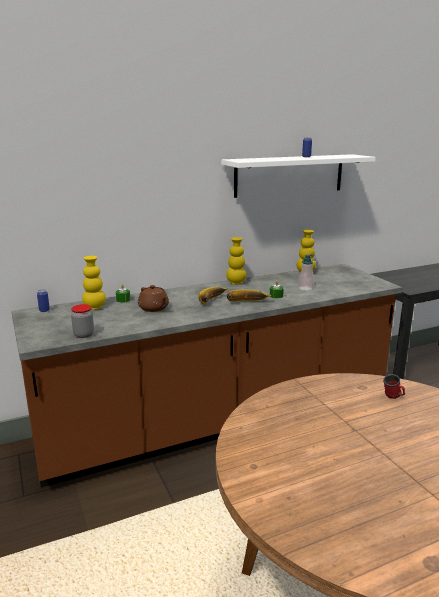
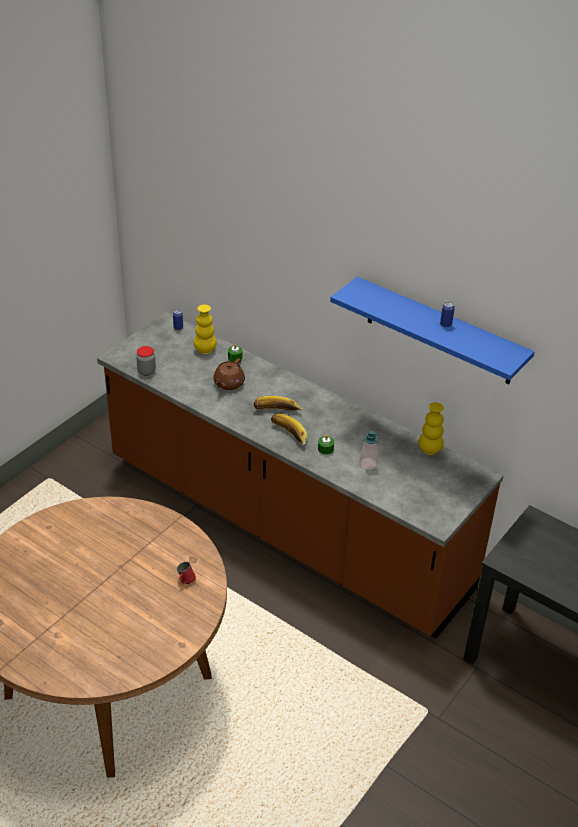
camera: 60 degrees right, 20 degrees up
white shelf [221,154,376,198] -> blue shelf [330,277,535,384]
yellow vase [226,237,247,284] -> none

